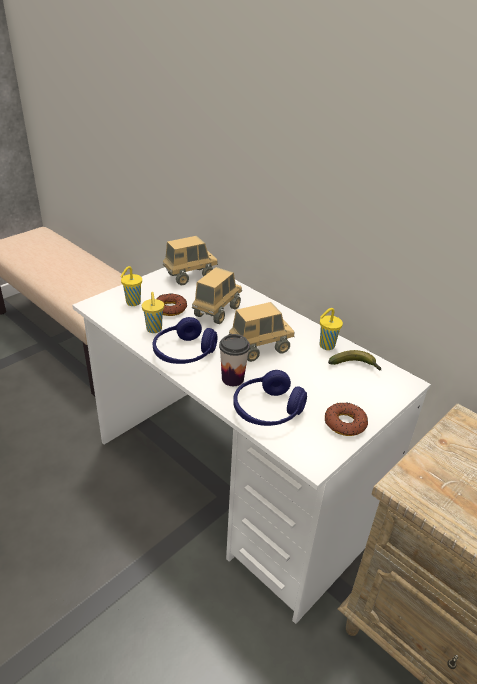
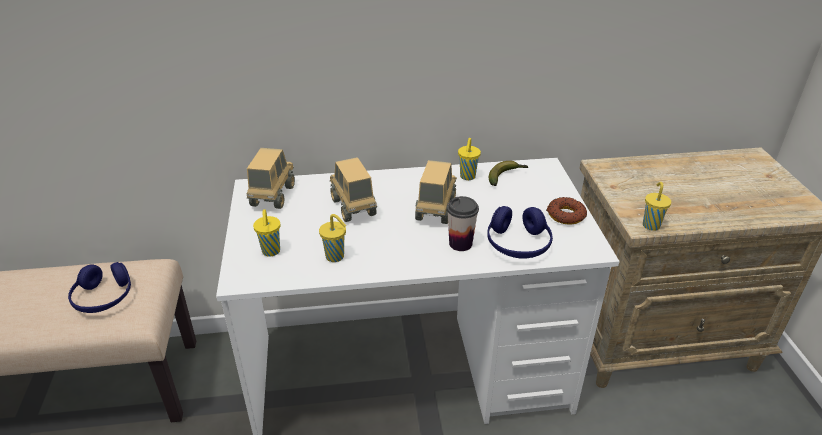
camera: 50 degrees left, 0 degrees up
blue headphones [153,317,217,364] -> blue headphones moved to [68,262,131,313]
donut [157,294,187,316] -> none
none -> yellow cup [643,182,671,231]

